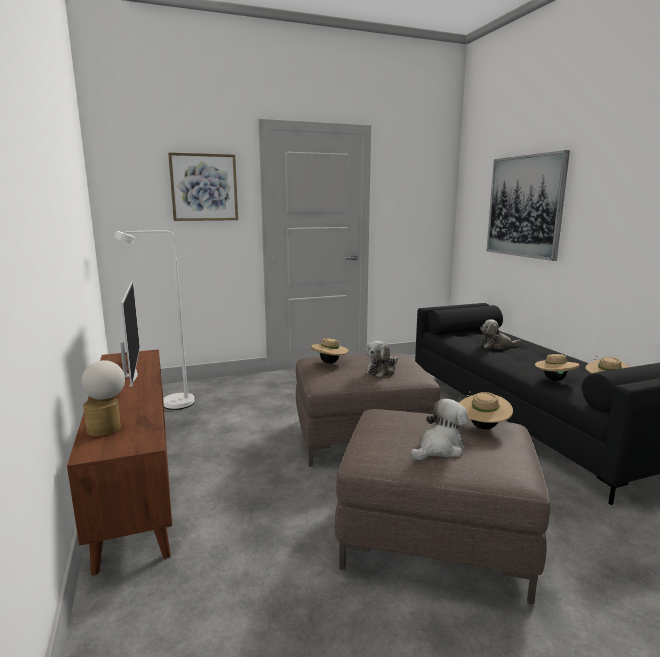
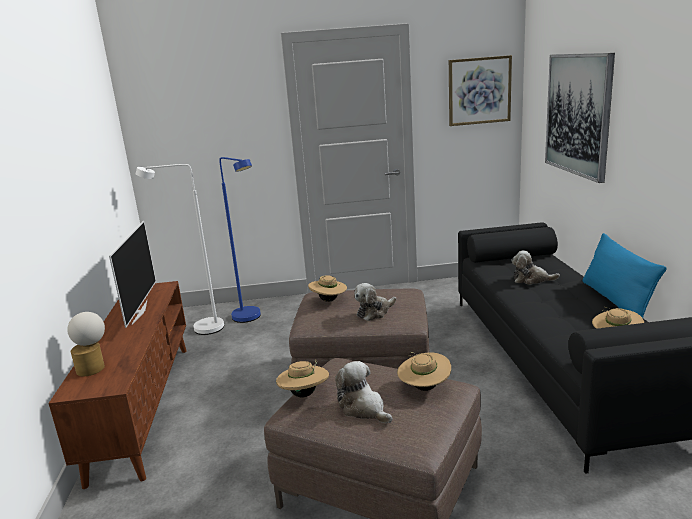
camera: 15 degrees right, 5 degrees up
picture [168,152,238,221] -> picture moved to [449,55,512,126]
plush toy [410,399,468,460] -> plush toy turned 105 degrees counterclockwise [335,361,392,423]
beige hat [535,352,580,381] -> beige hat moved to [276,359,329,397]
none -> blue floor lamp [219,157,261,323]
none -> blue pillow [583,233,666,318]

